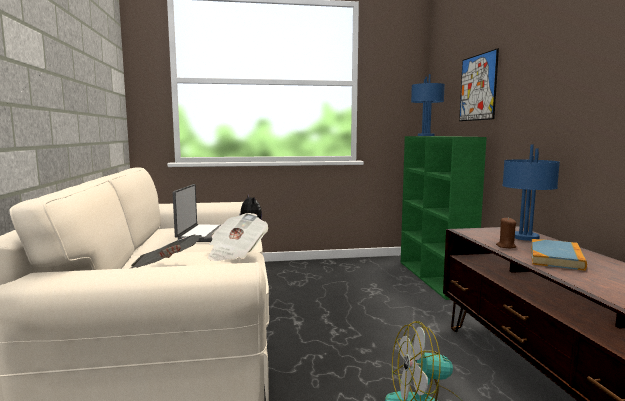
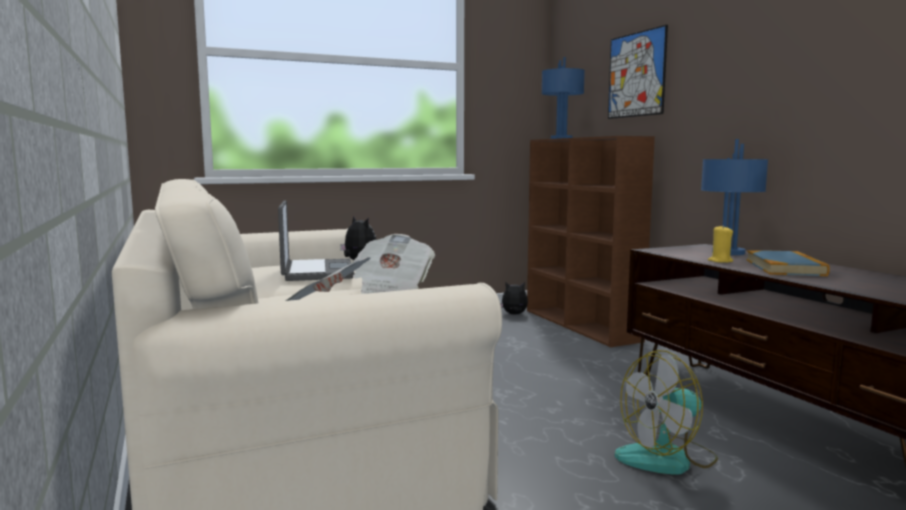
camera: 15 degrees left, 0 degrees up
green bookcase [401,136,487,300] -> brown bookcase [527,136,655,347]
brown candle [496,217,516,249] -> yellow candle [708,226,733,263]
none -> plush toy [500,282,528,315]

